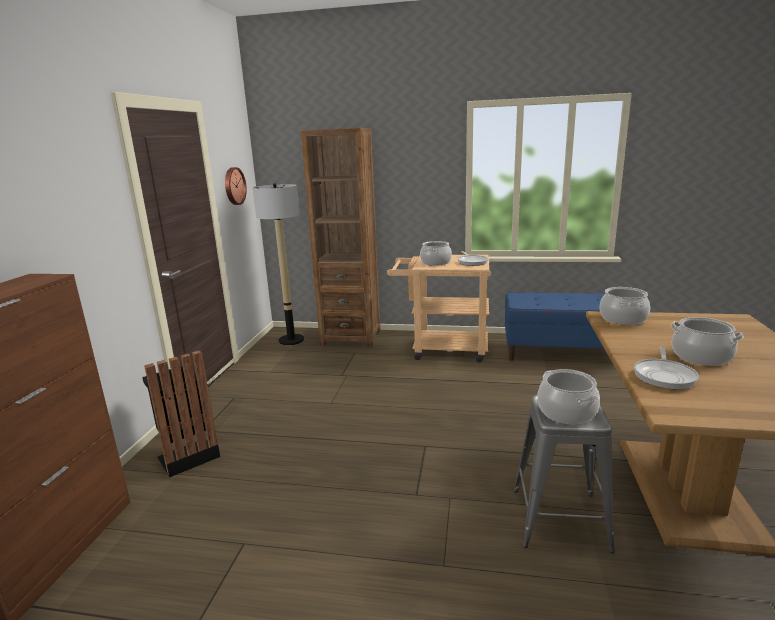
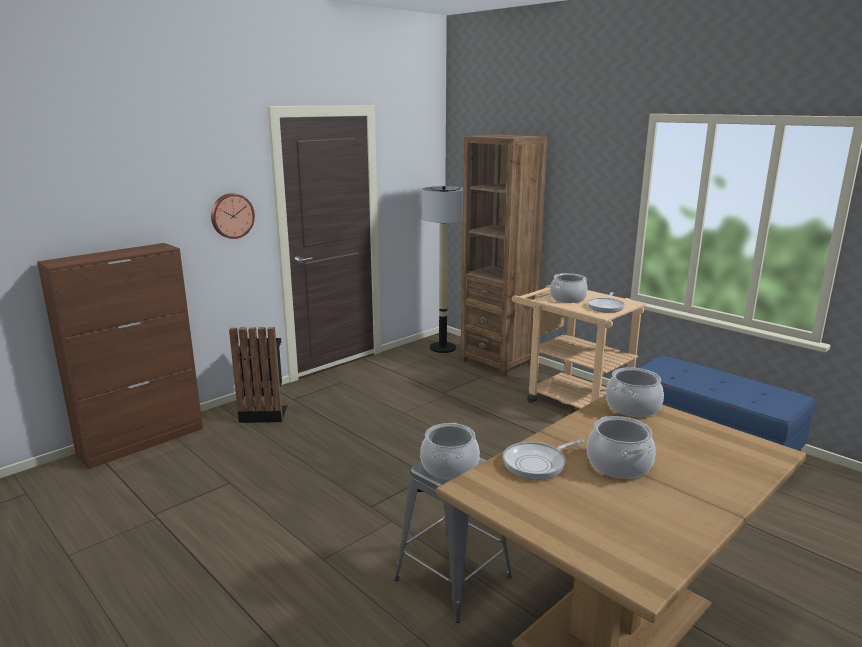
camera: 35 degrees right, 0 degrees up
wall clock [225,167,247,205] -> wall clock moved to [211,193,255,239]

